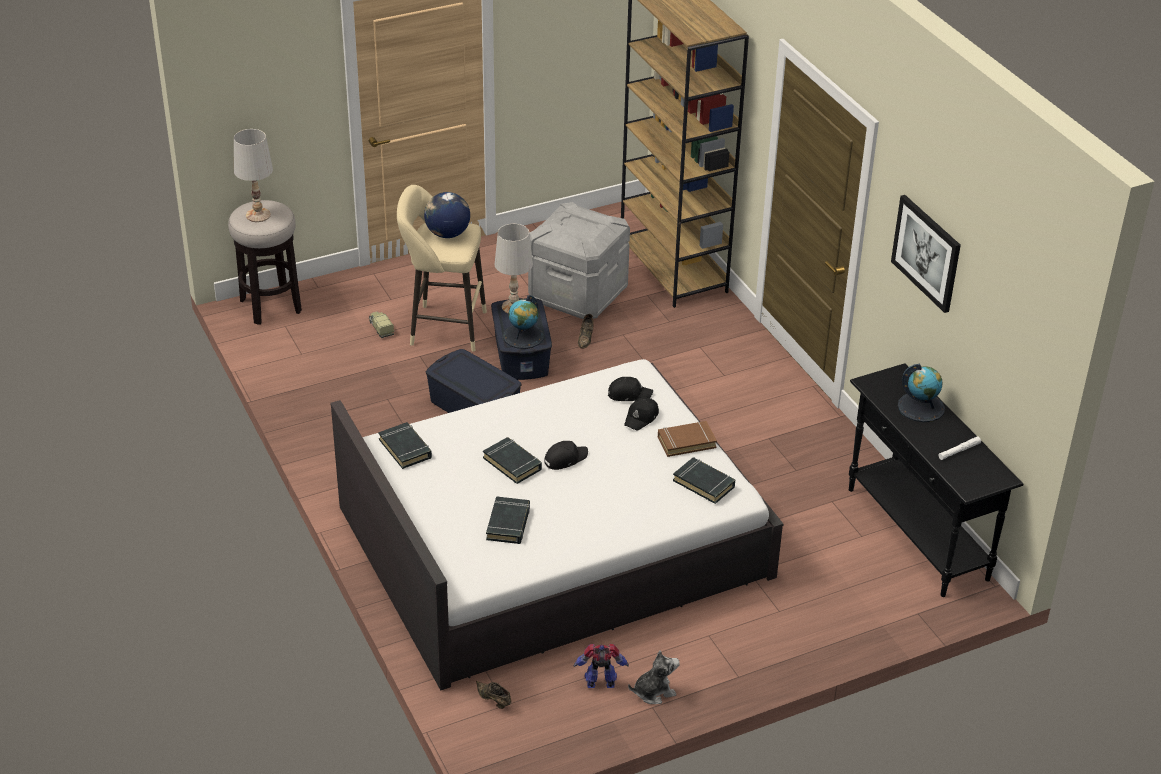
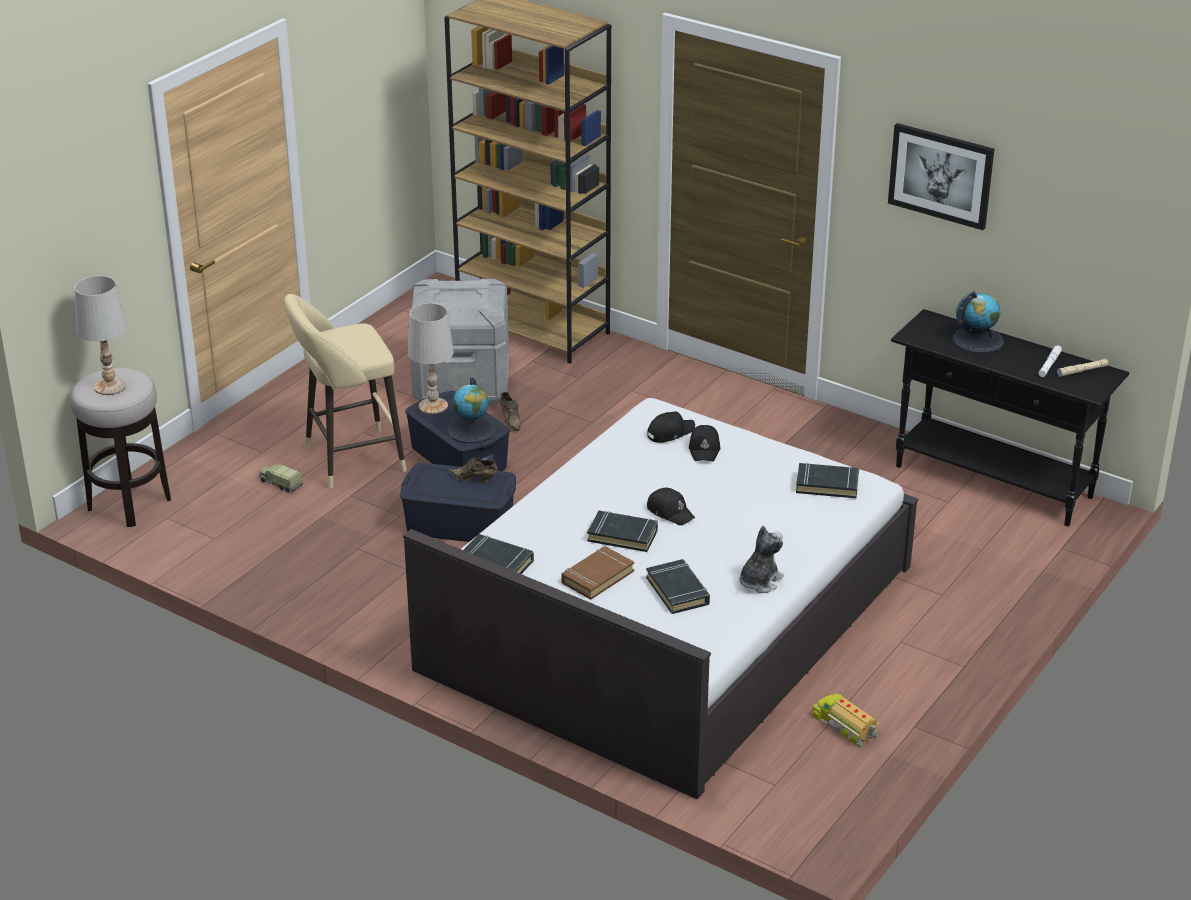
camera: 30 degrees left, 5 degrees down
globe [424,192,470,238] -> none
brown shoe [476,680,512,709] -> brown shoe moved to [448,458,498,483]
black cap [545,441,588,470] -> black cap turned 105 degrees clockwise [647,488,695,525]
toy robot [574,644,629,688] -> toy truck [812,690,879,748]
plush toy [628,650,680,704] -> plush toy moved to [739,526,784,593]
brown book [658,421,717,457] -> brown book moved to [561,546,634,600]
none -> beige flashlight [1057,359,1108,377]

